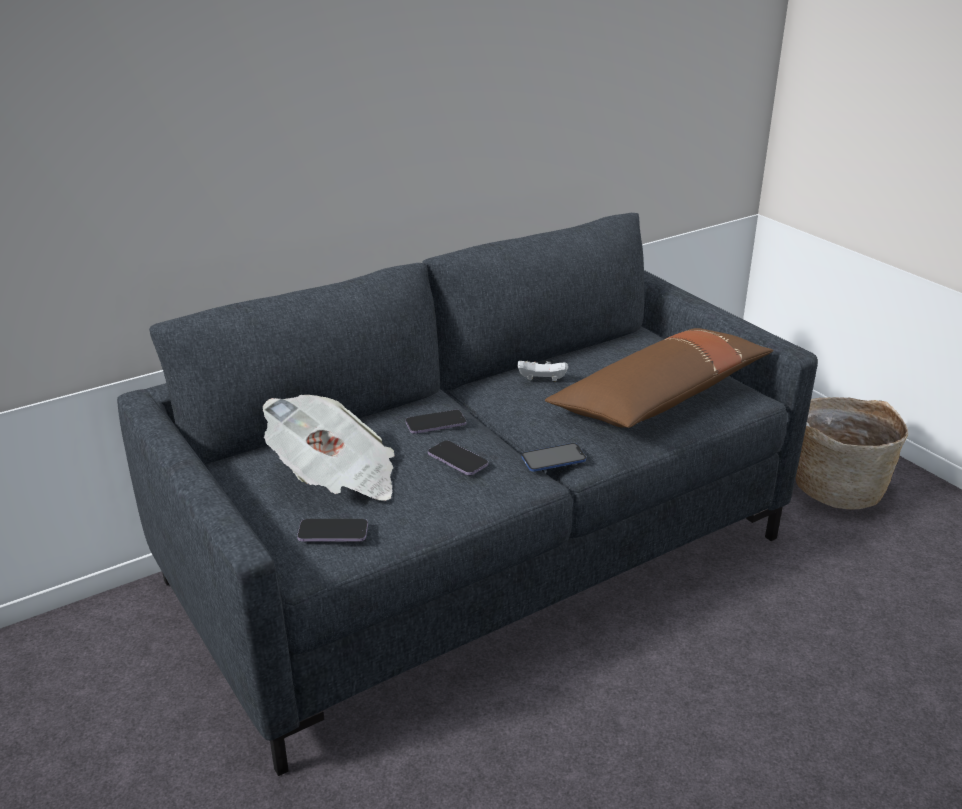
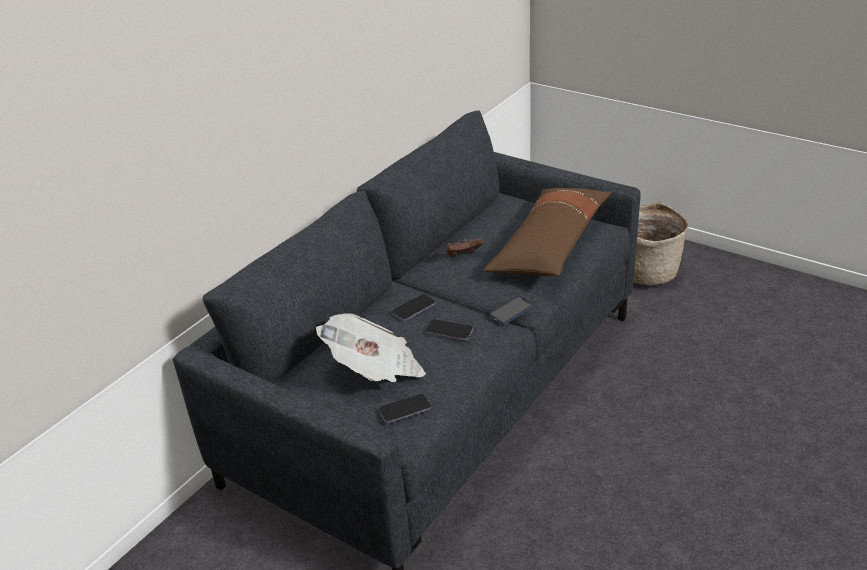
camera: 20 degrees left, 5 degrees up
white game controller [517,361,568,381] -> brown game controller [446,238,483,257]

